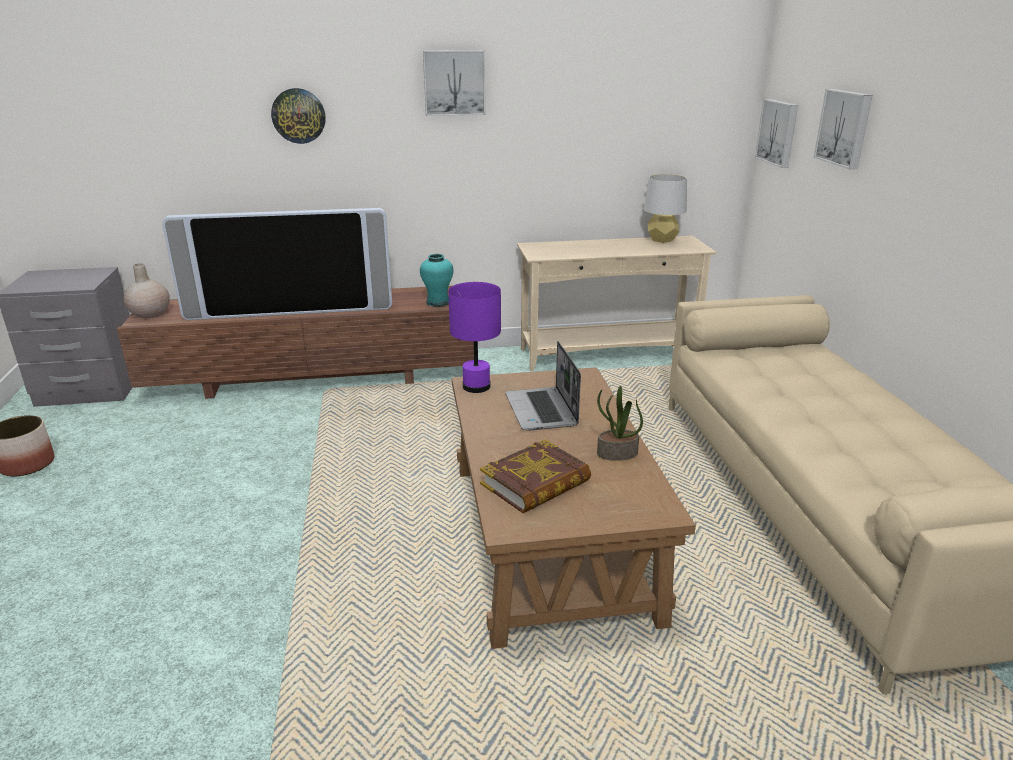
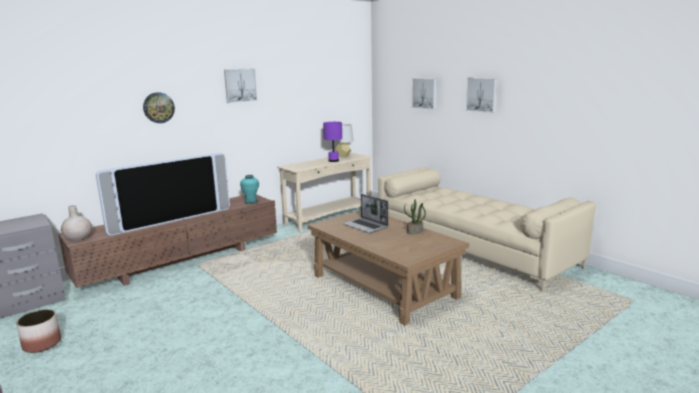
camera: 30 degrees left, 10 degrees down
purple table lamp [449,282,501,393] -> purple table lamp moved to [323,122,342,162]
book [480,439,591,513] -> none
picture [755,99,798,168] -> picture moved to [466,78,497,113]

